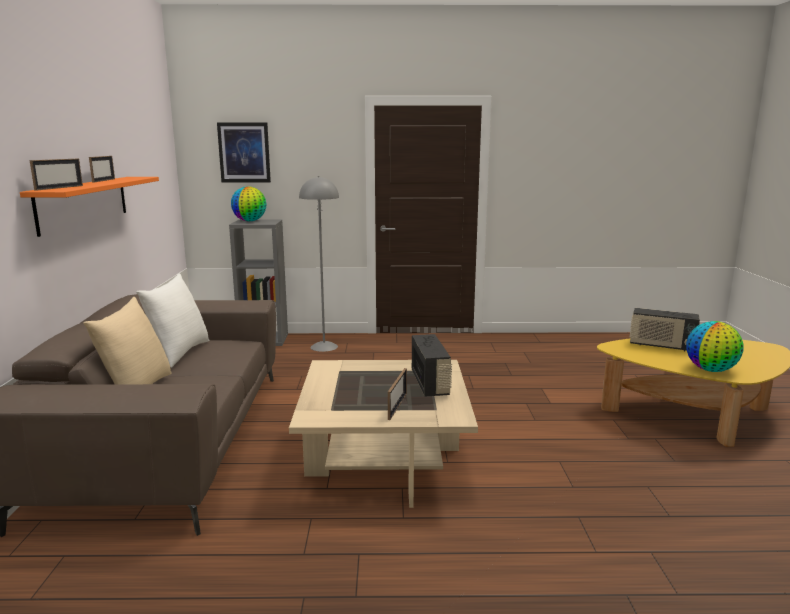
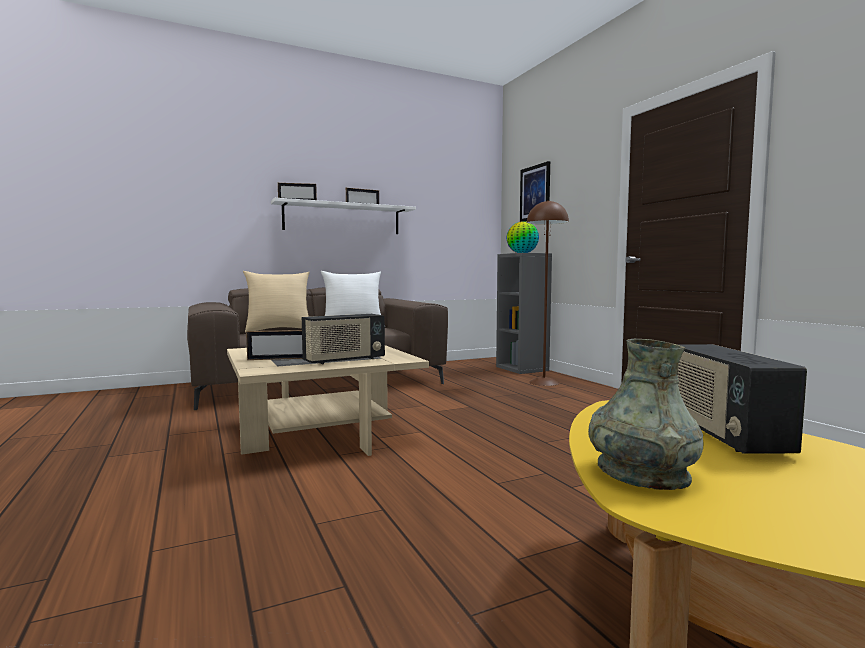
camera: 65 degrees right, 10 degrees down
orange shelf [20,177,159,237] -> white shelf [271,198,416,234]
grey floor lamp [299,176,339,352] -> brown floor lamp [527,200,569,386]
globe [686,321,744,372] -> grey vase [588,339,704,490]

